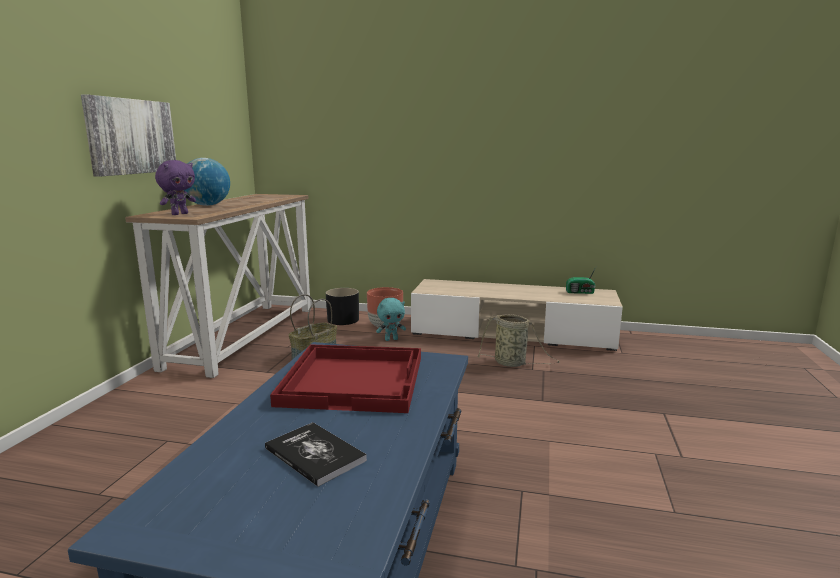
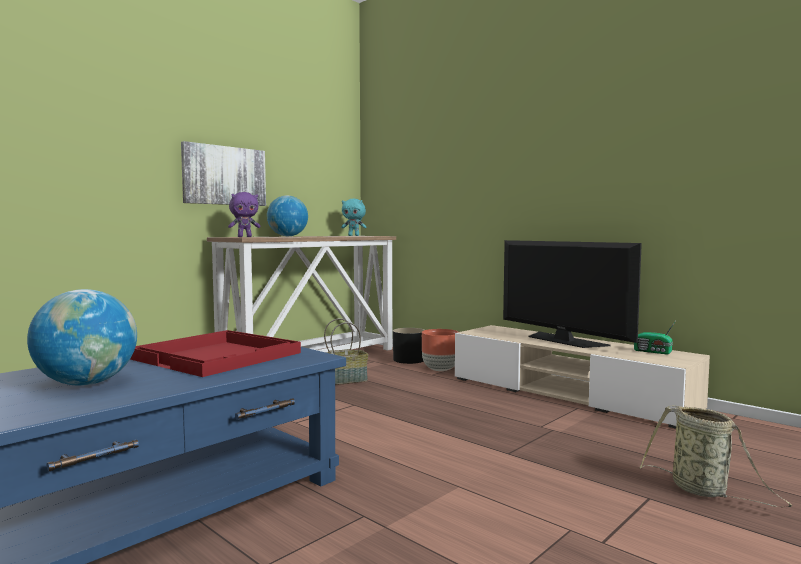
camera: 30 degrees right, 10 degrees down
book [265,422,367,487] -> globe [27,289,137,386]
turquoise plush toy [376,298,406,341] -> turquoise plush toy moved to [341,199,366,236]
basket [477,314,560,367] -> basket moved to [640,405,792,507]
none -> television [503,240,642,348]

